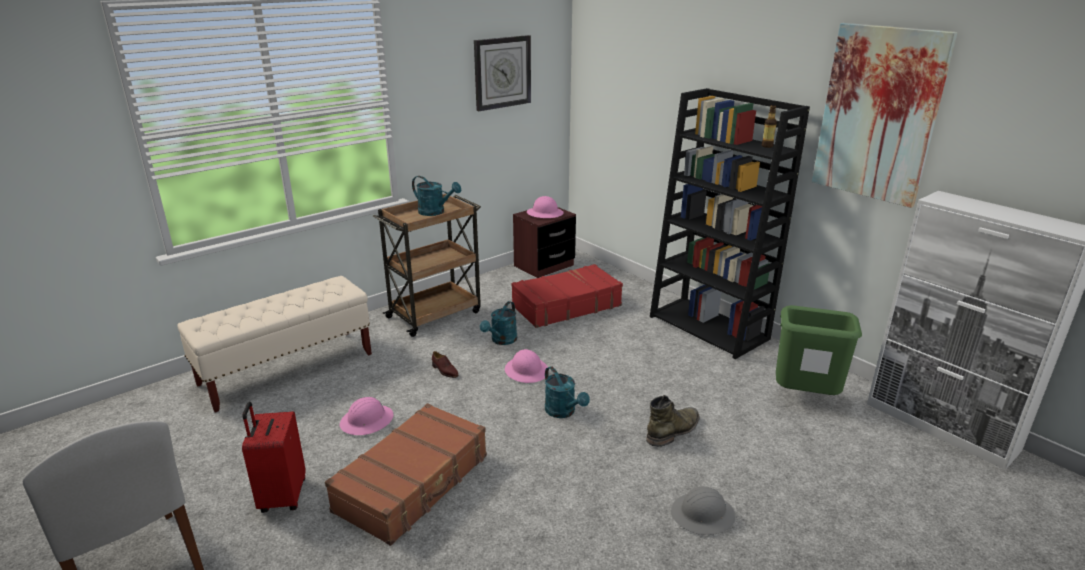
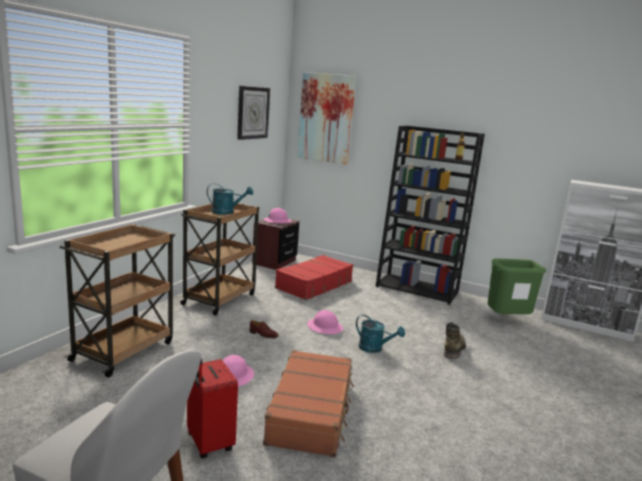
camera: 25 degrees left, 10 degrees down
beige bench [177,276,372,413] -> brown cart [59,224,175,378]
turquoise watering can [480,301,517,345] -> none
grey hard hat [671,487,736,535] -> none
picture [812,23,957,208] -> picture moved to [298,72,356,165]

